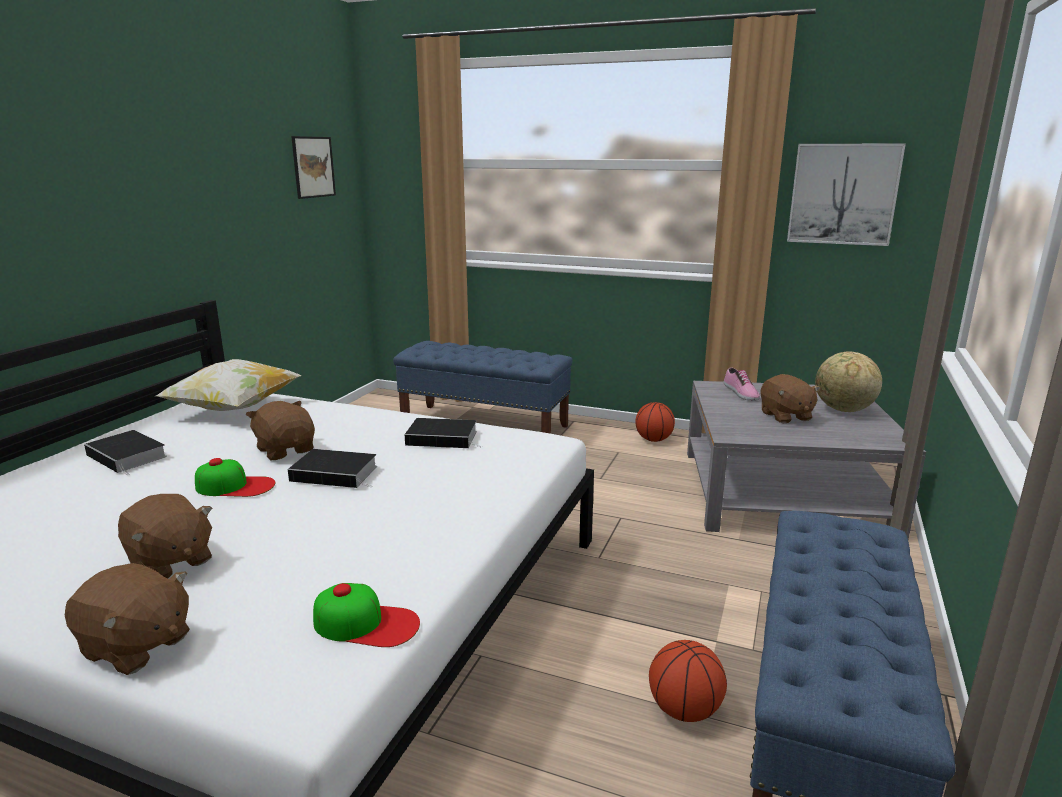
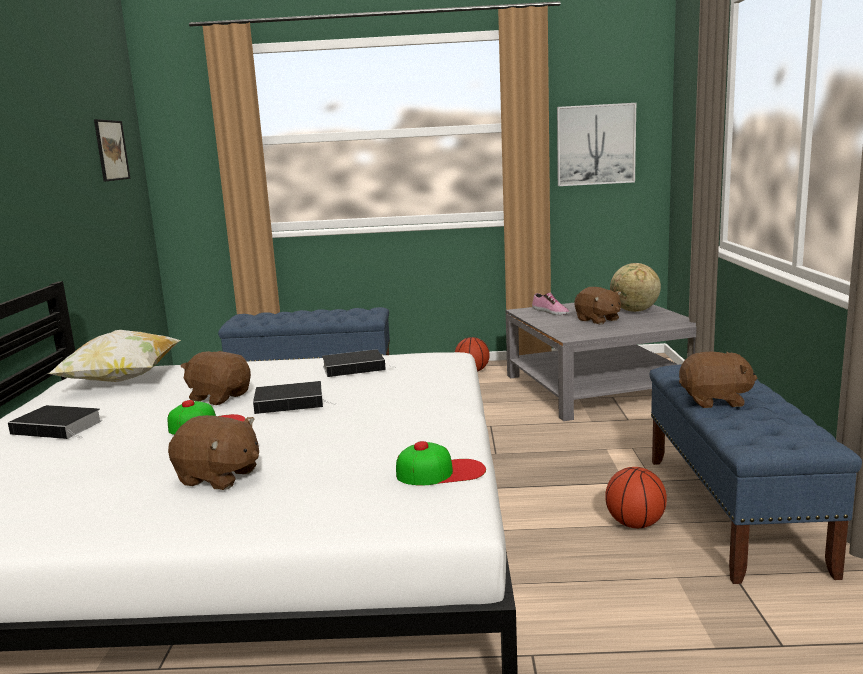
camera: 20 degrees left, 5 degrees down
brown plush toy [65,563,190,675] -> brown plush toy moved to [679,352,757,408]

